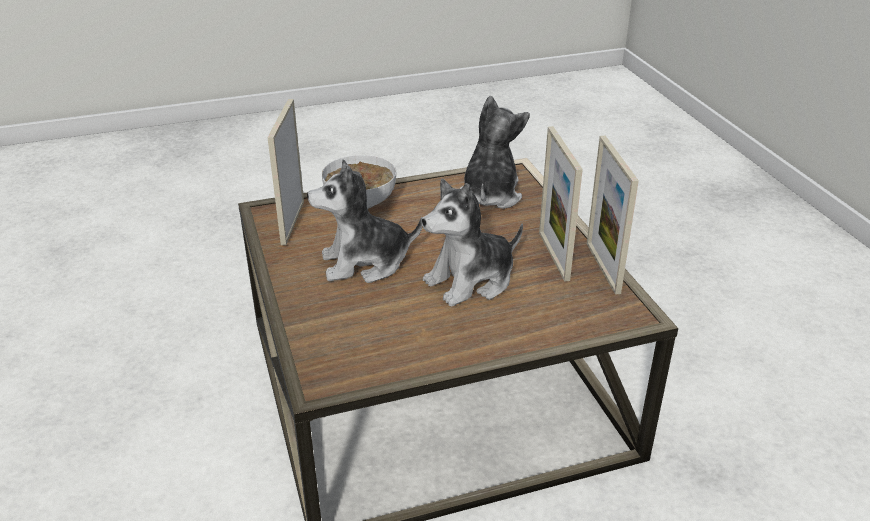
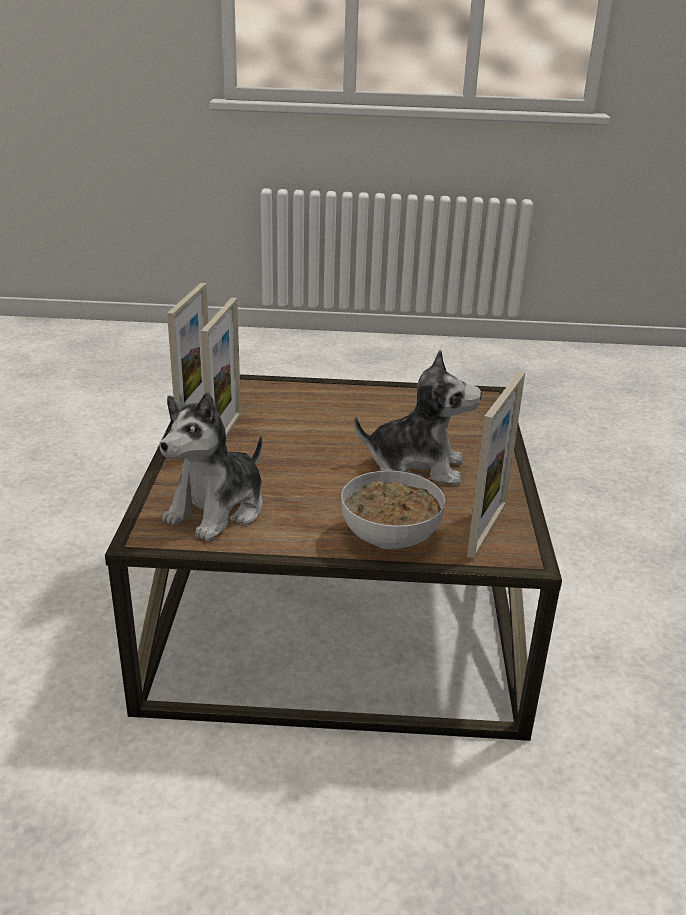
camera: 160 degrees left, 5 degrees down
plush toy [422,179,523,307] -> none

